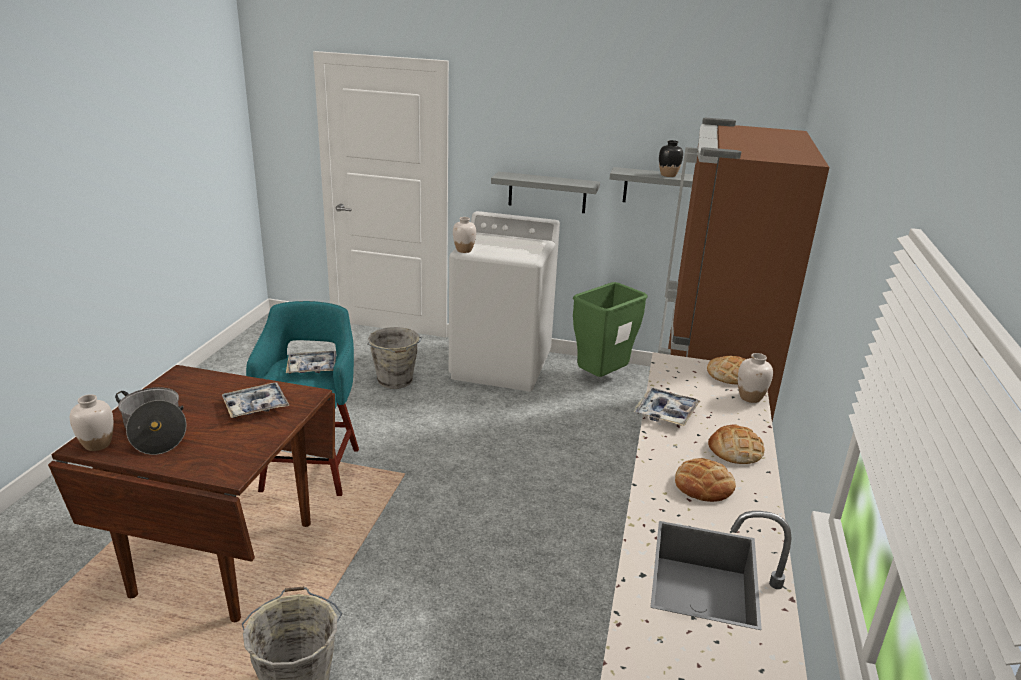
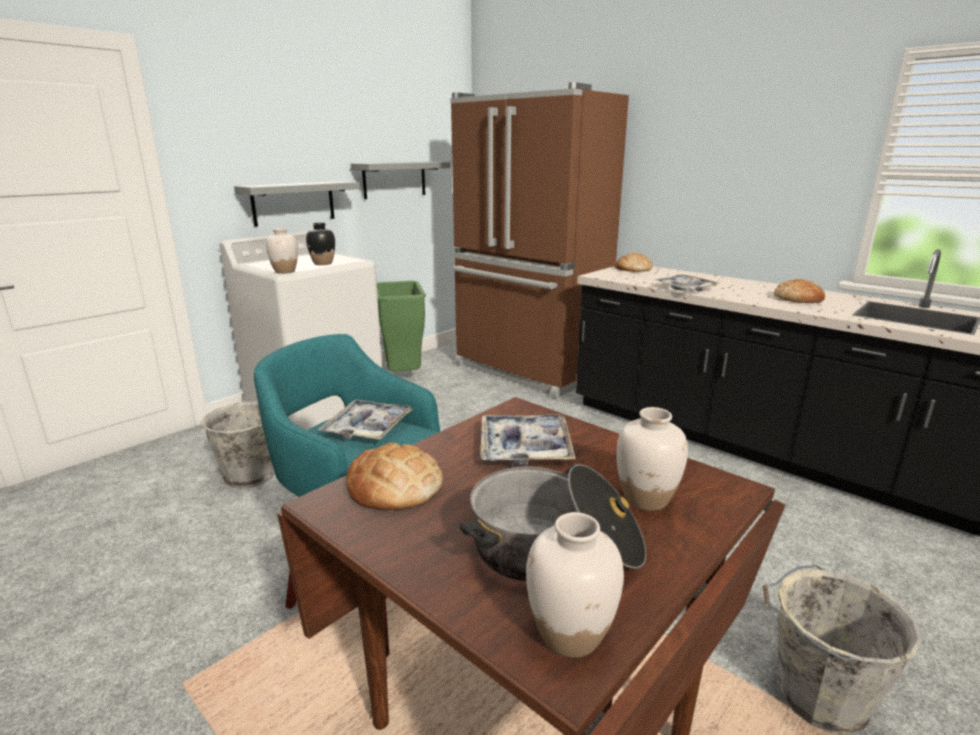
camera: 60 degrees left, 5 degrees down
black vase [659,140,683,177] -> black vase moved to [306,223,335,265]
bread [708,424,765,464] -> bread moved to [346,443,443,510]
white vase [738,353,773,403] -> white vase moved to [616,407,688,511]

